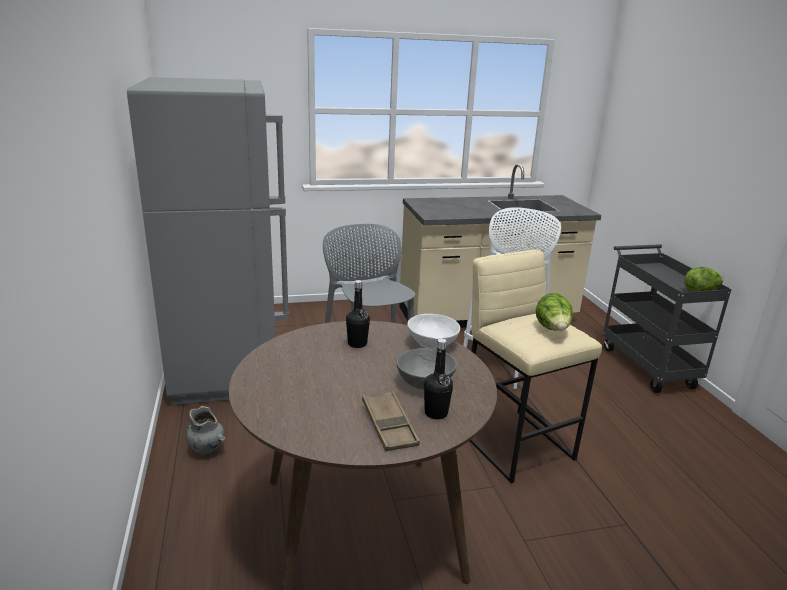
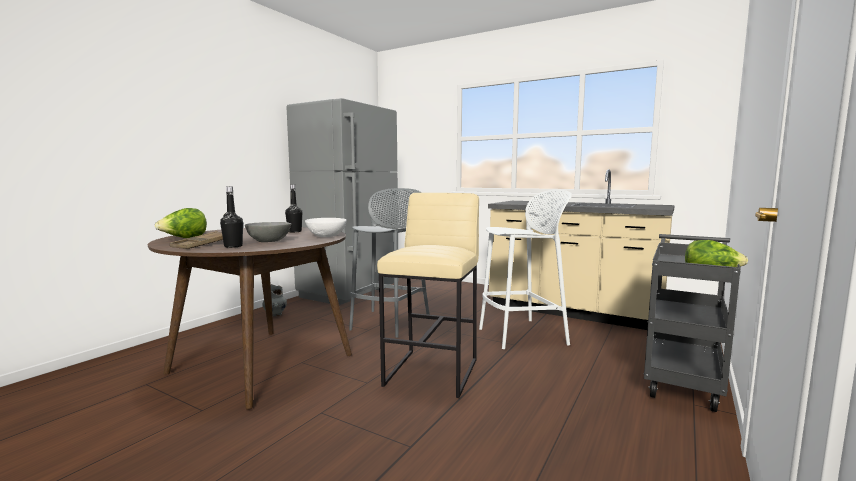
camera: 45 degrees right, 15 degrees down
lettuce [536,293,573,331] -> lettuce moved to [155,208,207,238]

